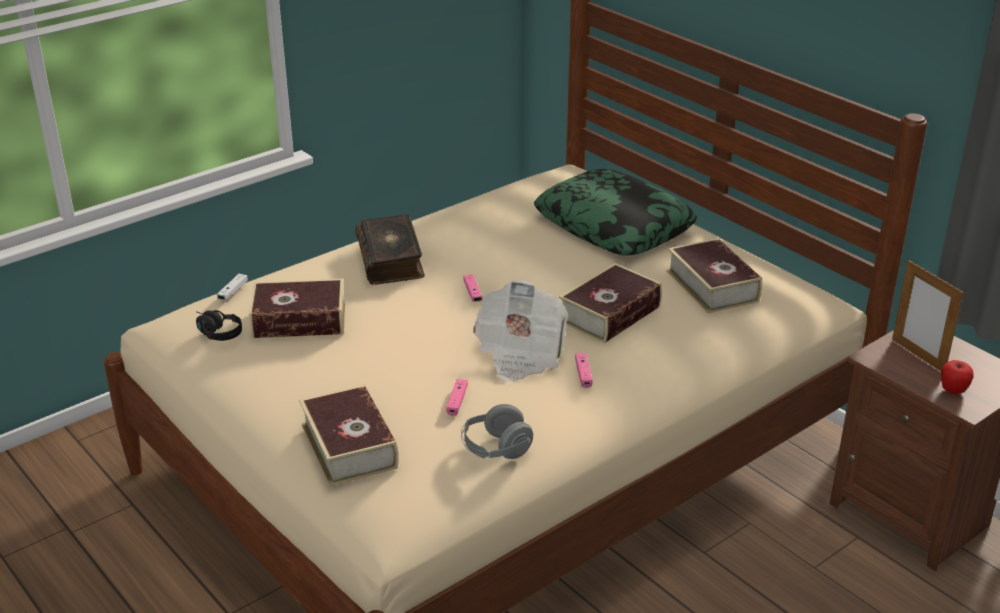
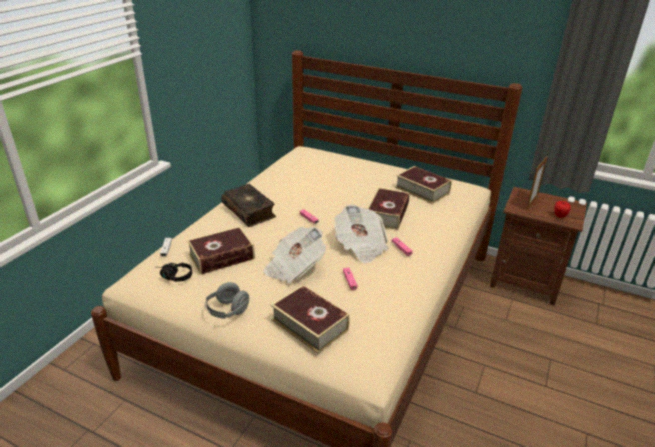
camera: 25 degrees left, 0 degrees up
grey headphones [461,404,533,459] -> grey headphones moved to [205,282,249,319]
pillow [534,169,697,256] -> none
picture frame [892,260,964,371] -> picture frame turned 90 degrees counterclockwise [526,156,548,211]
none -> newspaper [263,227,326,283]

